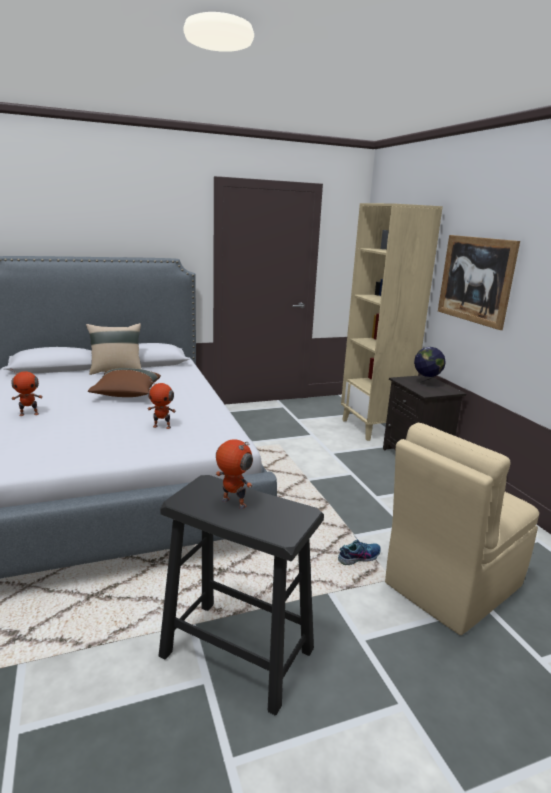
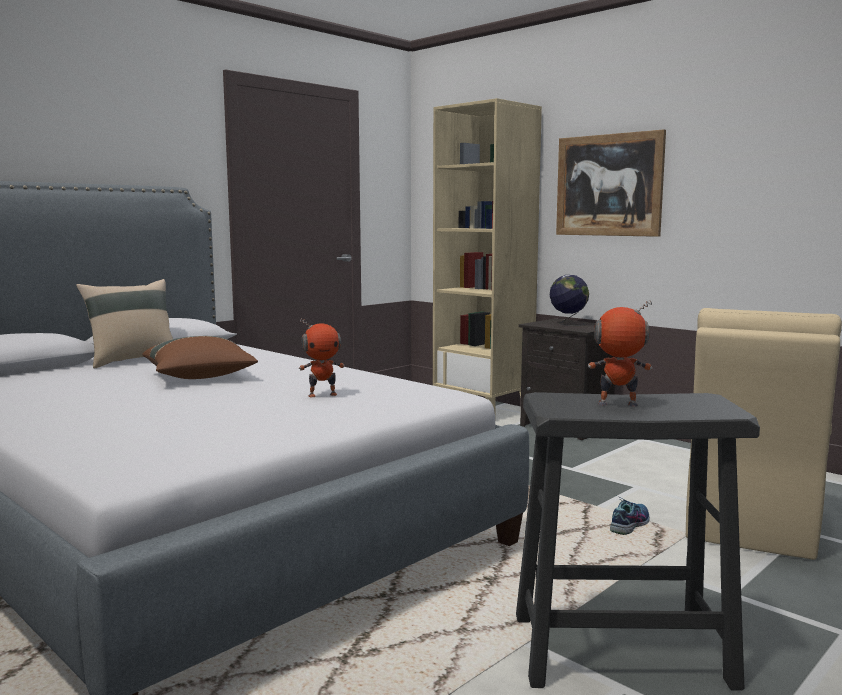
camera: 25 degrees left, 10 degrees down
toy robot [10,369,43,416] -> none

